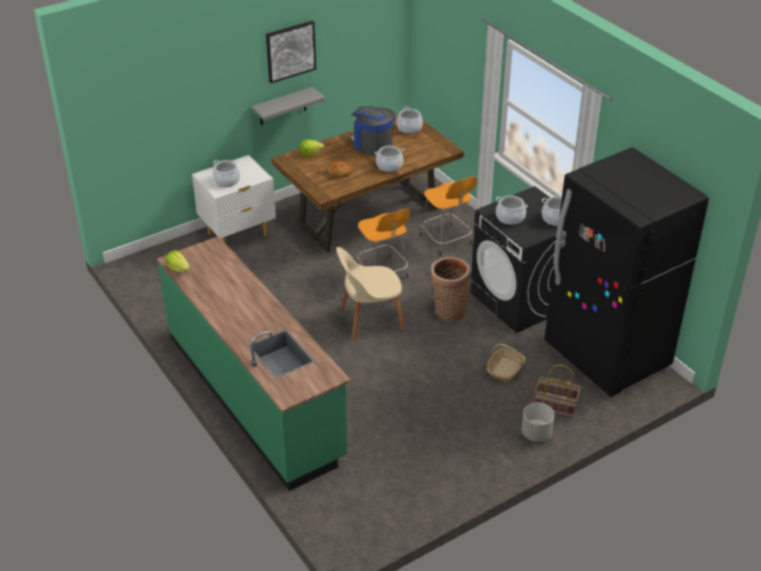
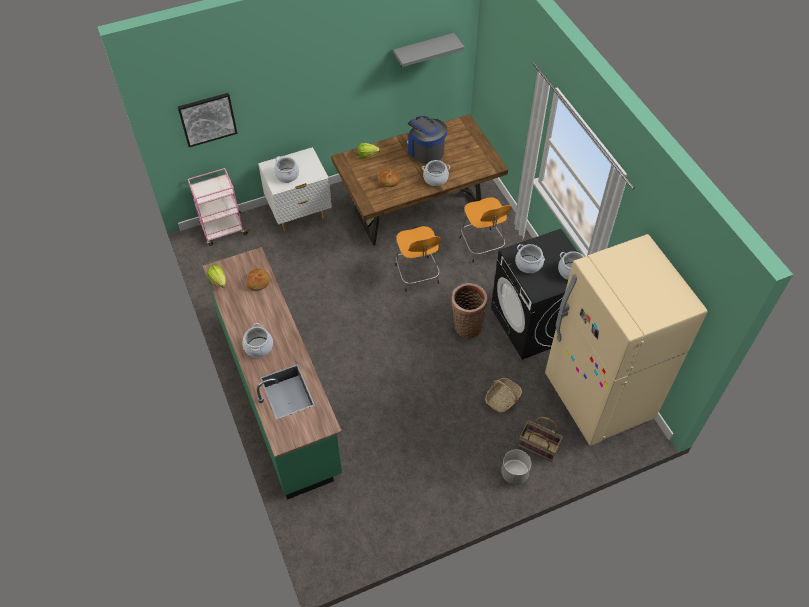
camera: 10 degrees right, 15 degrees up
grey shelf [251,87,325,125] -> grey shelf moved to [393,33,464,67]
picture [266,20,316,83] -> picture moved to [178,93,237,147]
beige chair [336,247,404,340] -> none
cooking pot [397,107,423,134] -> cooking pot moved to [242,323,273,358]
black fridge [544,147,709,397] -> beige fridge [545,234,707,446]
none -> pink cart [188,168,250,246]
none -> bread [246,269,270,290]

